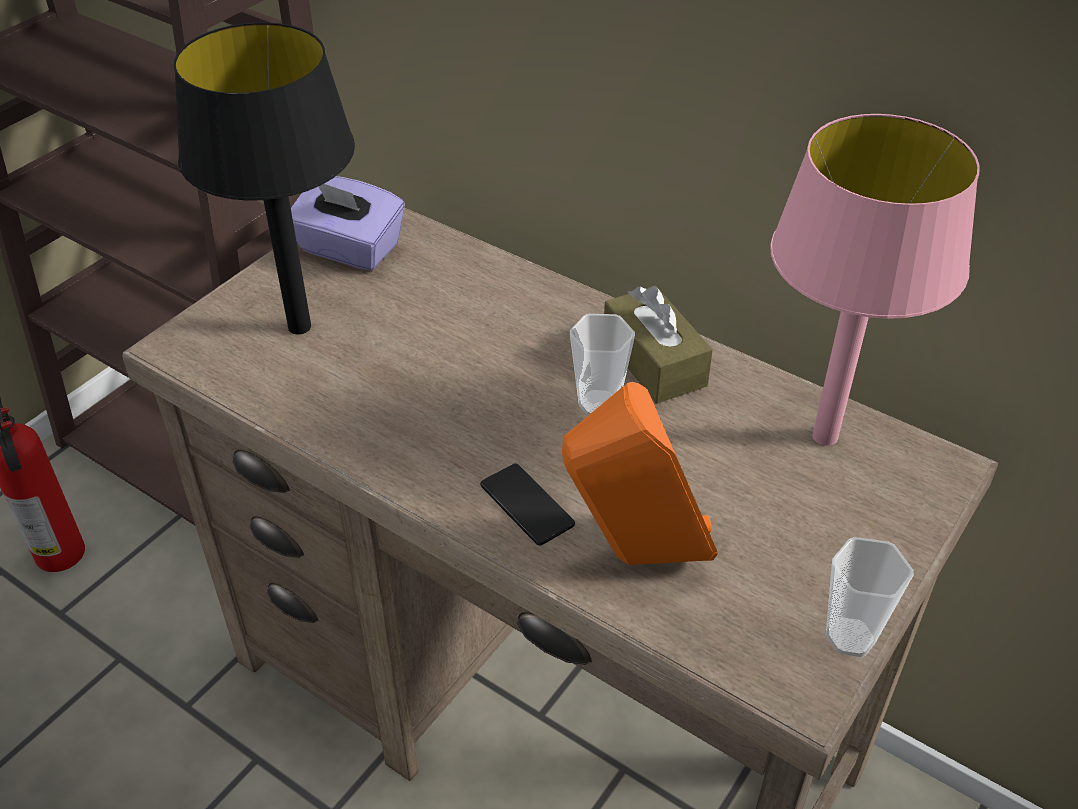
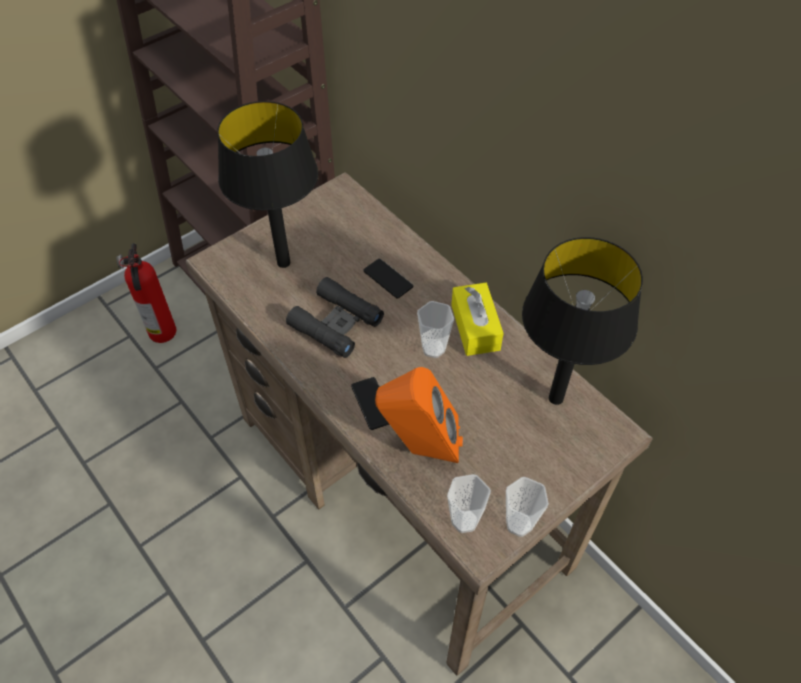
camera: 15 degrees right, 10 degrees up
purple tissue box [291,176,405,271] -> none
brown tissue box [604,286,713,404] -> yellow tissue box [451,283,504,356]
pink table lamp [770,114,980,446] -> black table lamp [522,237,643,405]
none -> black binoculars [286,277,384,358]
none -> phone [363,259,414,298]
none -> cup [447,474,491,533]

